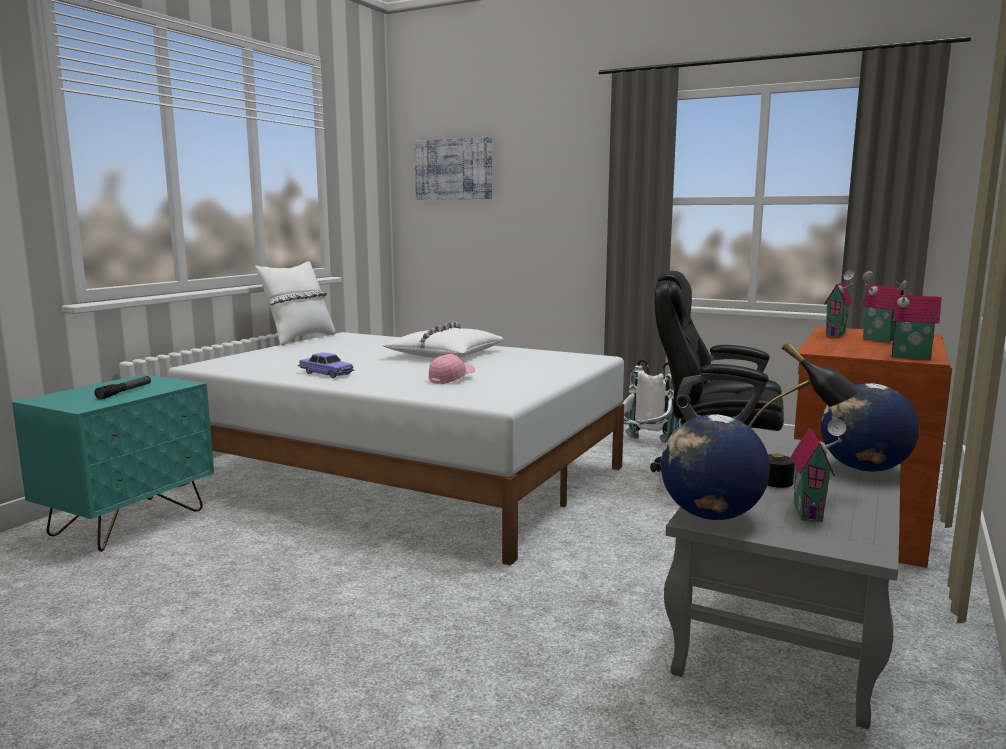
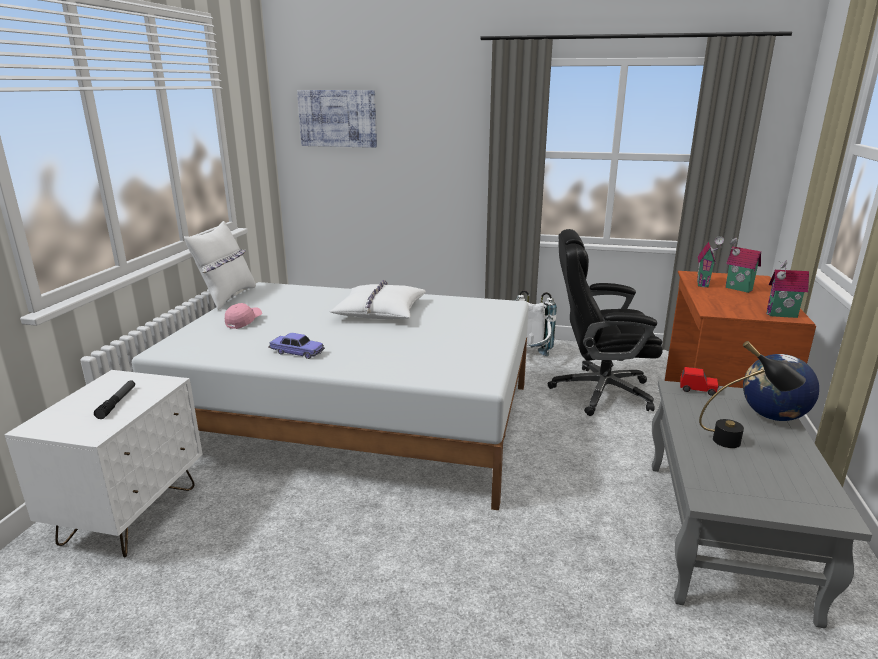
camera: 15 degrees left, 10 degrees up
turquoise nightstand [12,374,214,552] -> white nightstand [4,370,203,557]
pink cap [429,354,475,384] -> pink cap moved to [225,303,262,329]
globe [661,414,770,520] -> none
toy house [791,419,846,522] -> none
none -> red toy car [680,367,719,396]

